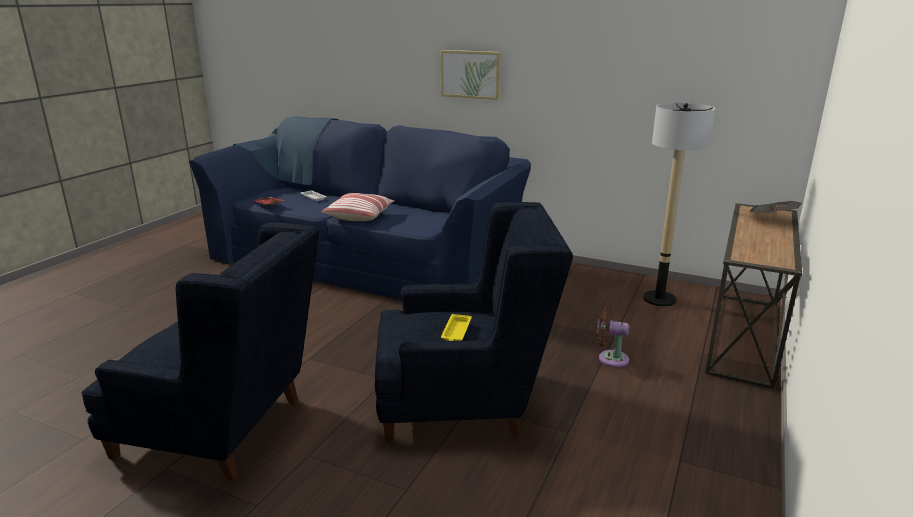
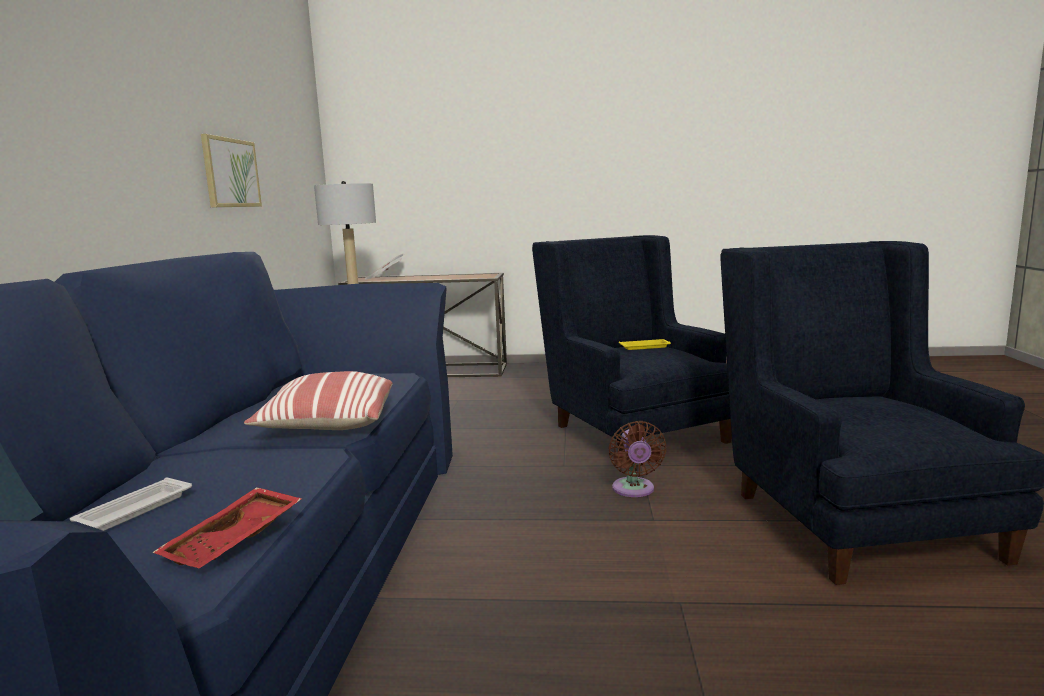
camera: 110 degrees left, 10 degrees down
picture [441,50,501,100] -> picture moved to [201,134,262,207]
brown fan [596,307,629,367] -> brown fan moved to [608,421,666,497]

